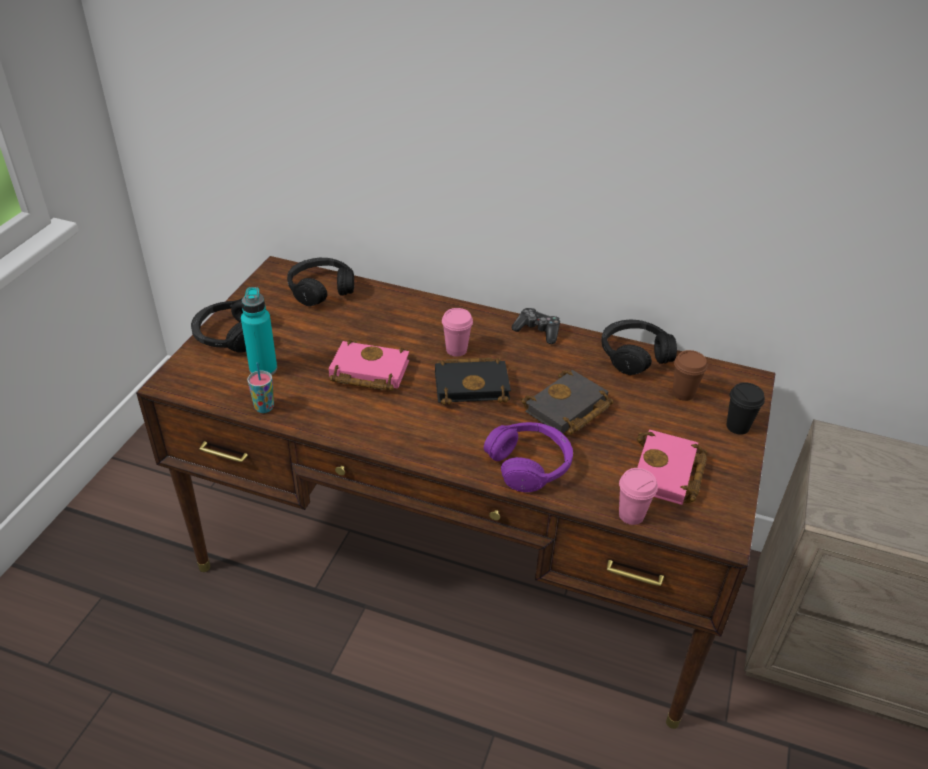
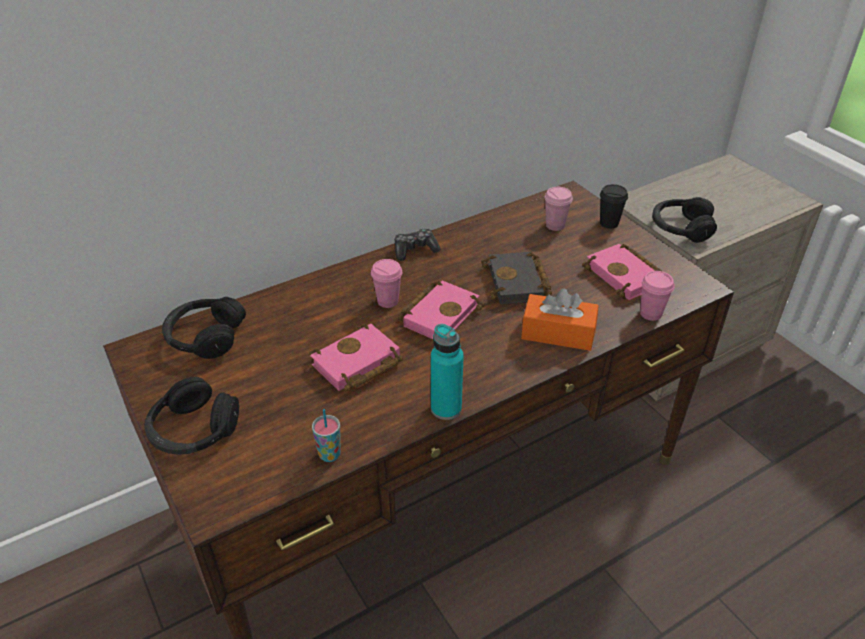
camera: 50 degrees left, 0 degrees up
turquoise bottle [241,287,277,375] -> turquoise bottle moved to [431,324,464,420]
black book [435,358,511,405] -> pink book [398,281,485,339]
purple headphones [484,422,573,492] -> orange tissue box [521,288,599,351]
black headphones [601,319,677,375] -> black headphones moved to [652,197,717,243]
brown cup [673,350,707,401] -> pink cup [544,187,573,231]

